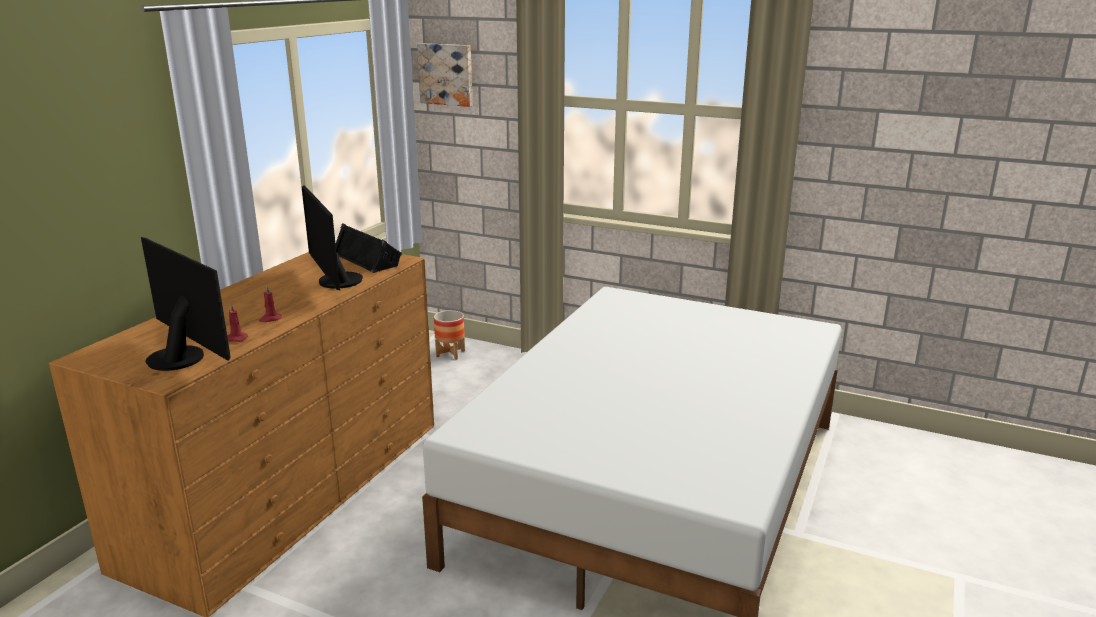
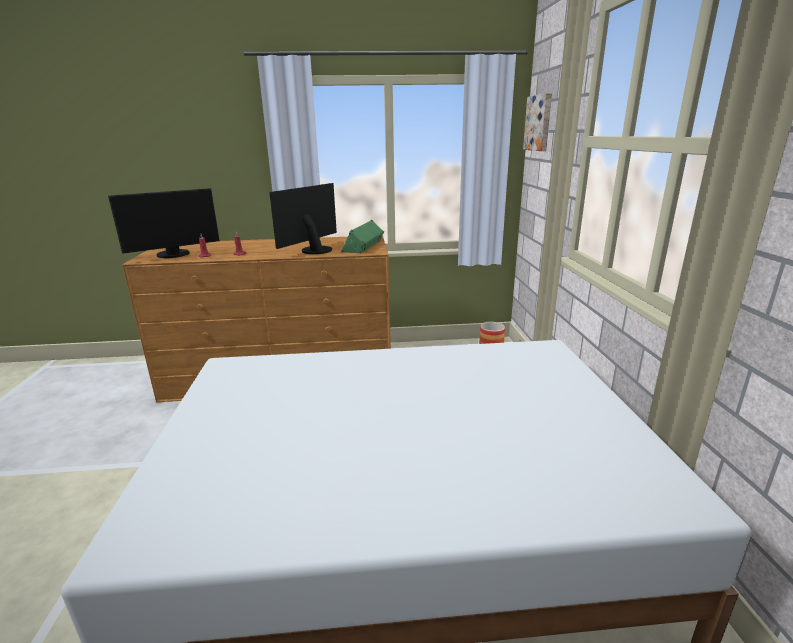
camera: 60 degrees right, 0 degrees up
monitor [141,237,231,371] -> monitor turned 45 degrees clockwise [108,188,220,258]
black speaker [336,223,402,273] -> green speaker [341,220,384,253]

